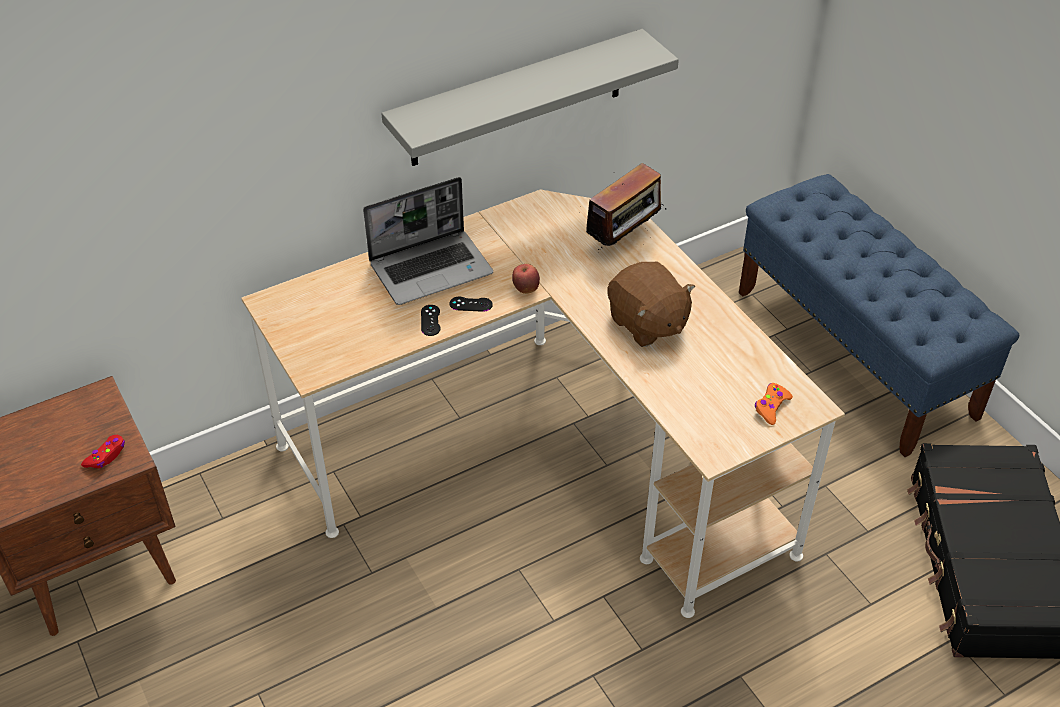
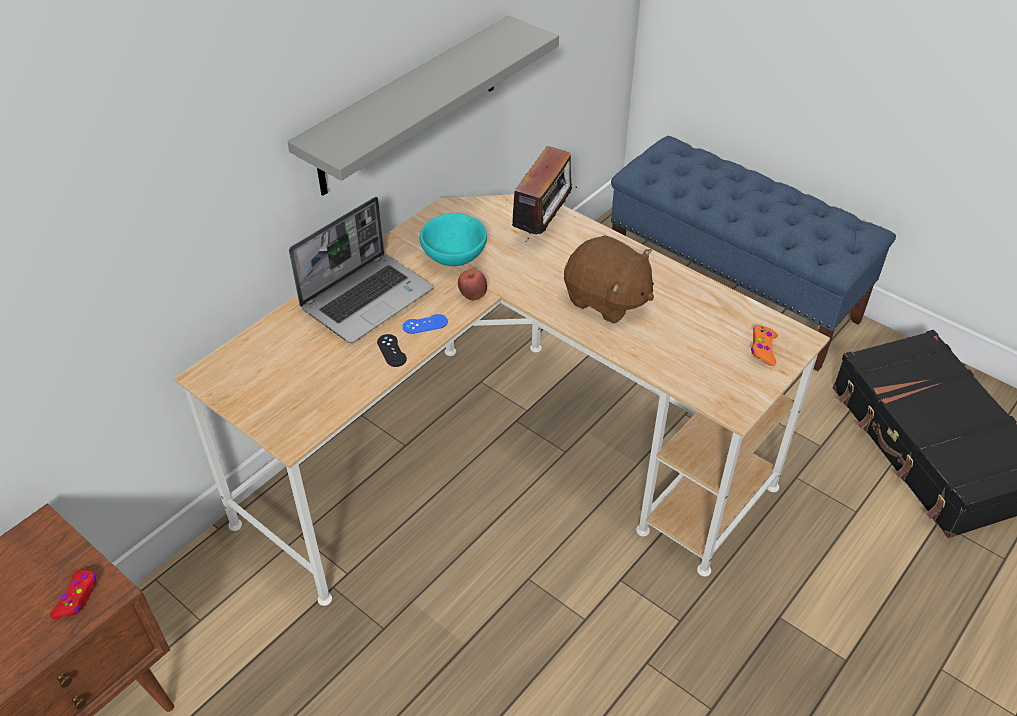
camera: 20 degrees left, 0 degrees up
black game controller [450,297,493,312] -> blue game controller [403,314,448,334]
none -> turquoise bowl [420,213,487,266]

